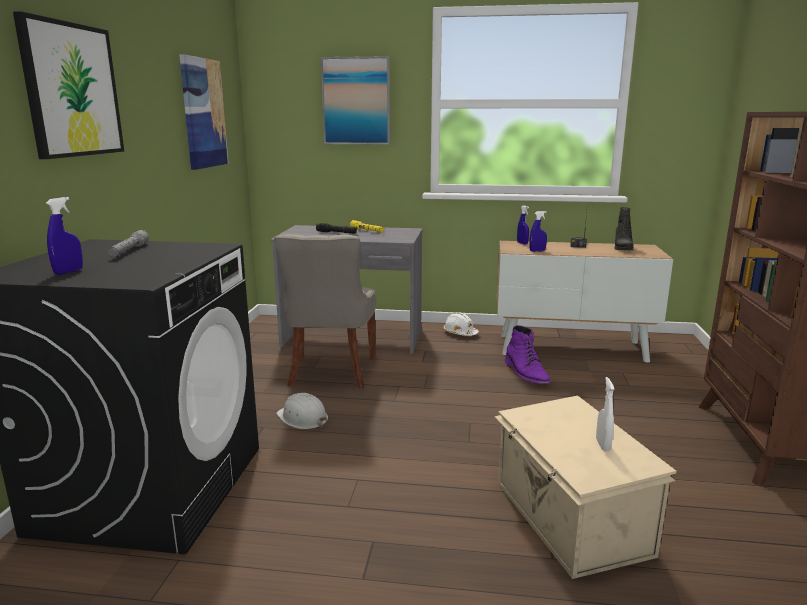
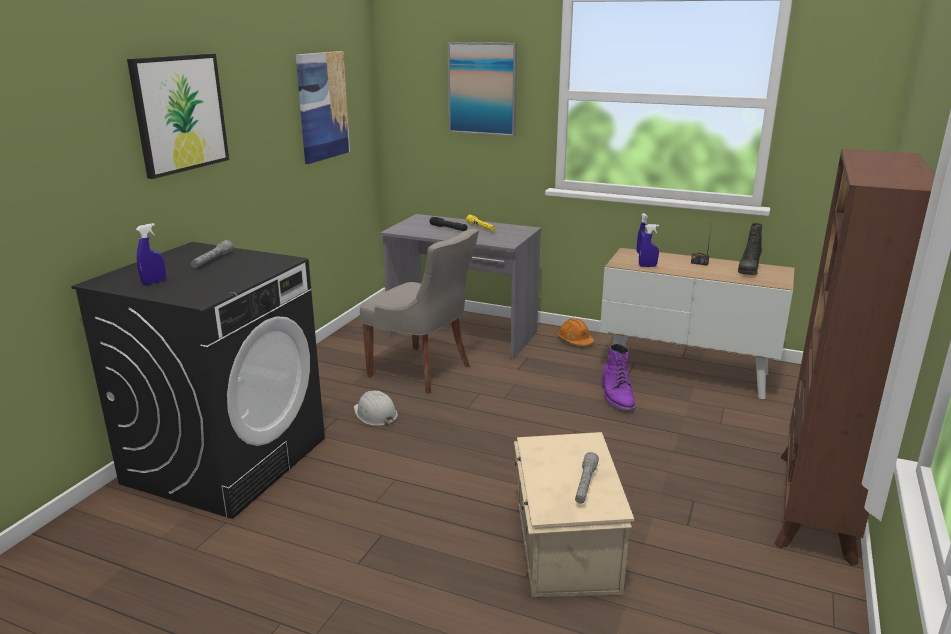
camera: 15 degrees right, 5 degrees up
grey chair [274,234,376,389] -> grey chair turned 75 degrees counterclockwise [360,229,479,393]
white hard hat [443,312,479,336] -> orange hard hat [558,319,594,346]
white spray bottle [596,377,614,451] -> grey flashlight [575,452,599,504]

